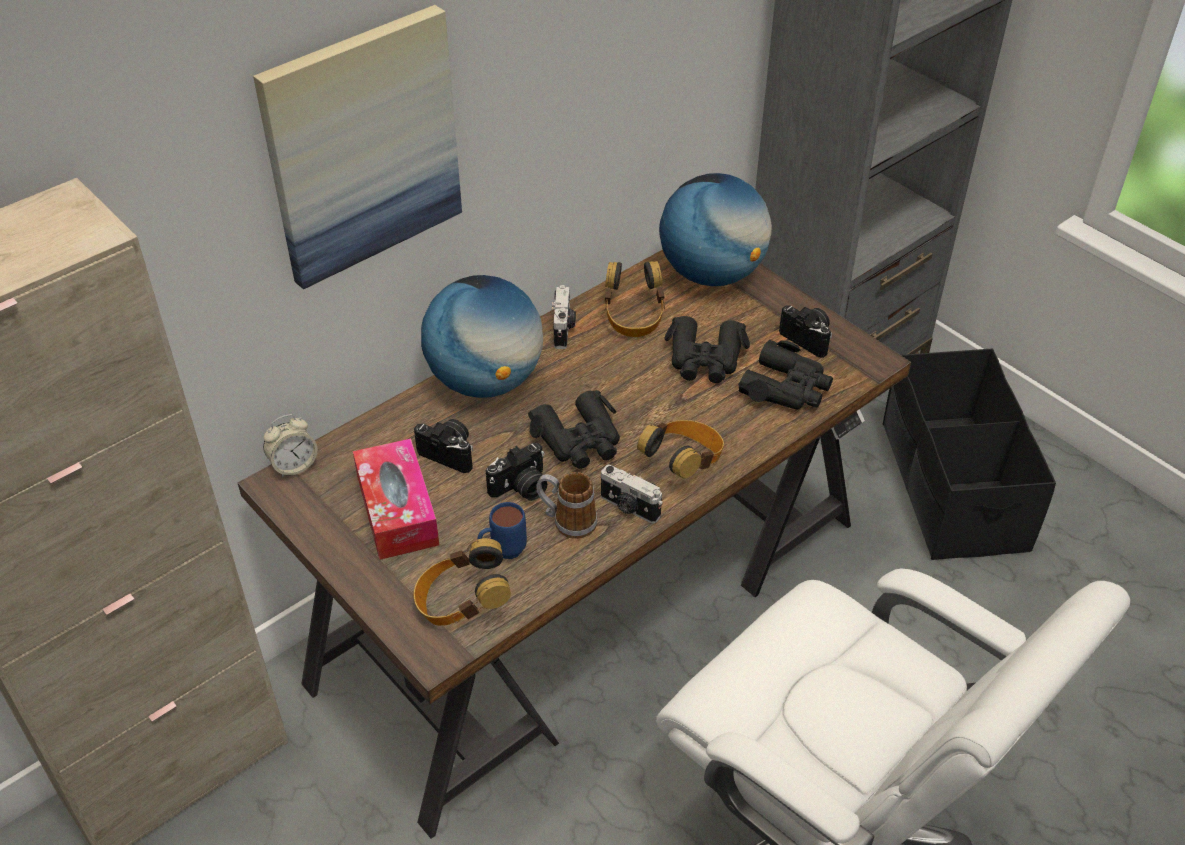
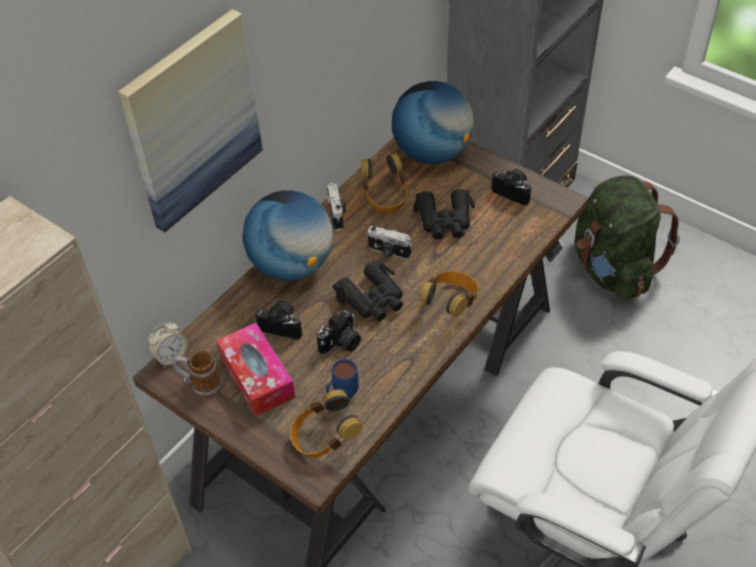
camera: 10 degrees left, 5 degrees up
mug [536,472,597,539] -> mug moved to [173,350,223,397]
camera [601,464,663,524] -> camera moved to [367,226,412,260]
black binoculars [738,340,833,409] -> none
black storage box [883,348,1056,560] -> green backpack [575,175,680,300]

